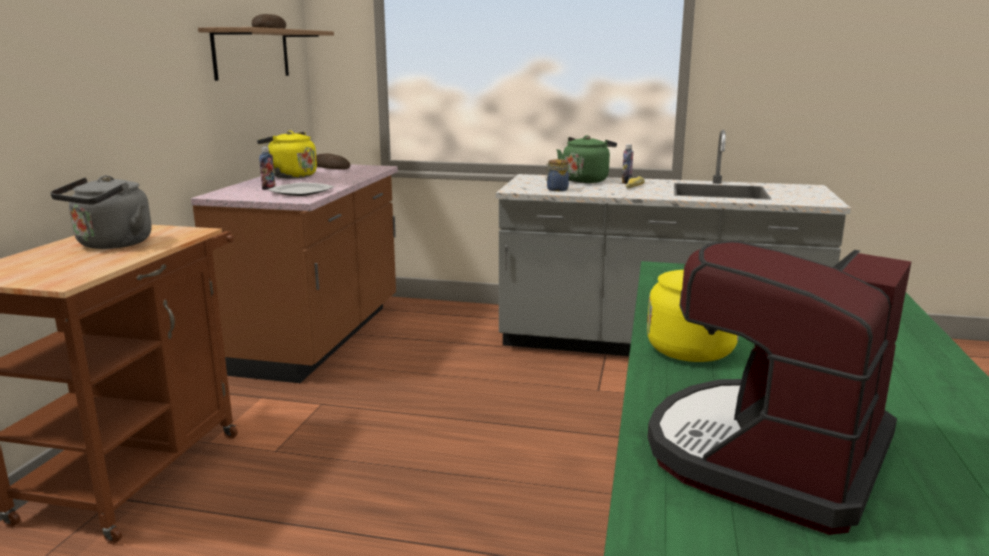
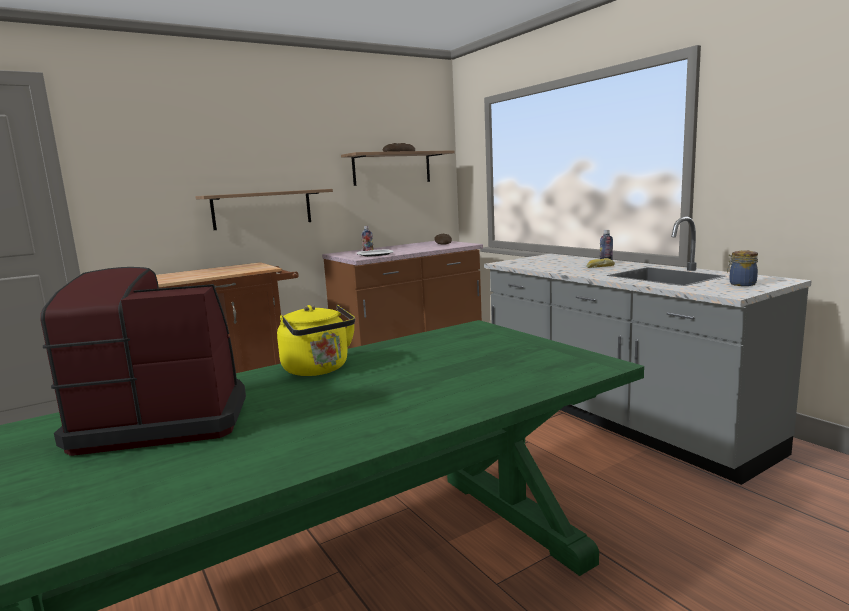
camera: 45 degrees right, 5 degrees down
grey kettle [50,175,152,249] -> none
yellow kettle [257,131,317,179] -> none
jar [545,159,569,191] -> jar moved to [727,250,758,286]
green kettle [557,135,617,183] -> none
none -> shelf [195,189,333,230]

